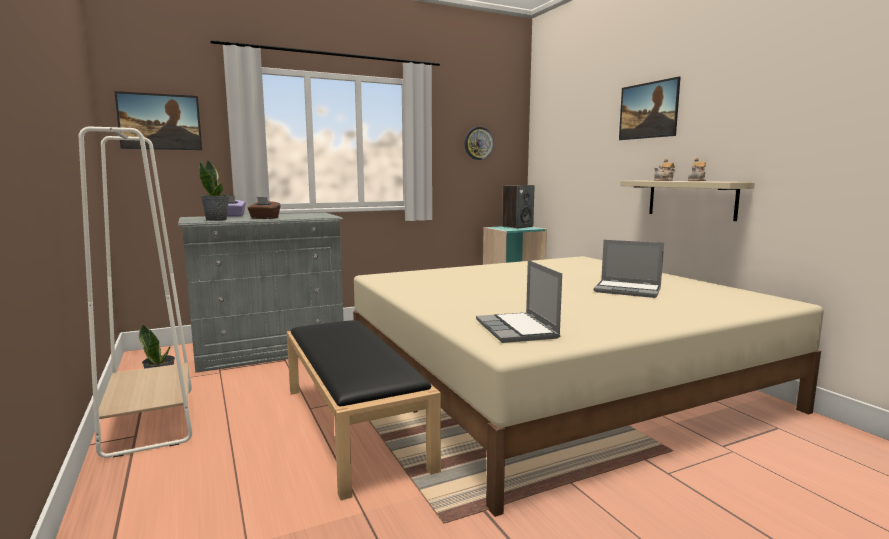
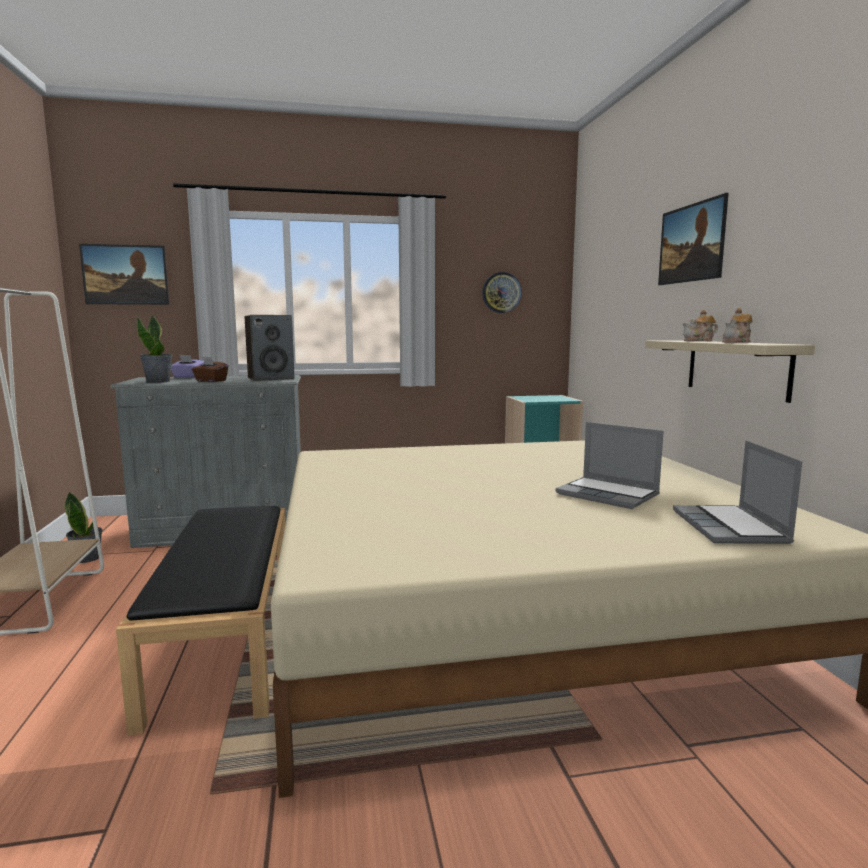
camera: 15 degrees right, 0 degrees up
laptop [476,260,562,343] -> laptop moved to [673,441,802,544]
speaker [502,185,534,229] -> speaker moved to [245,315,295,381]

